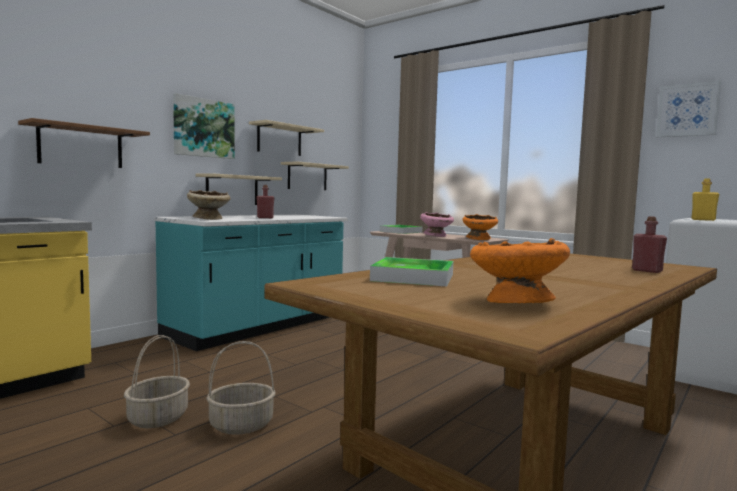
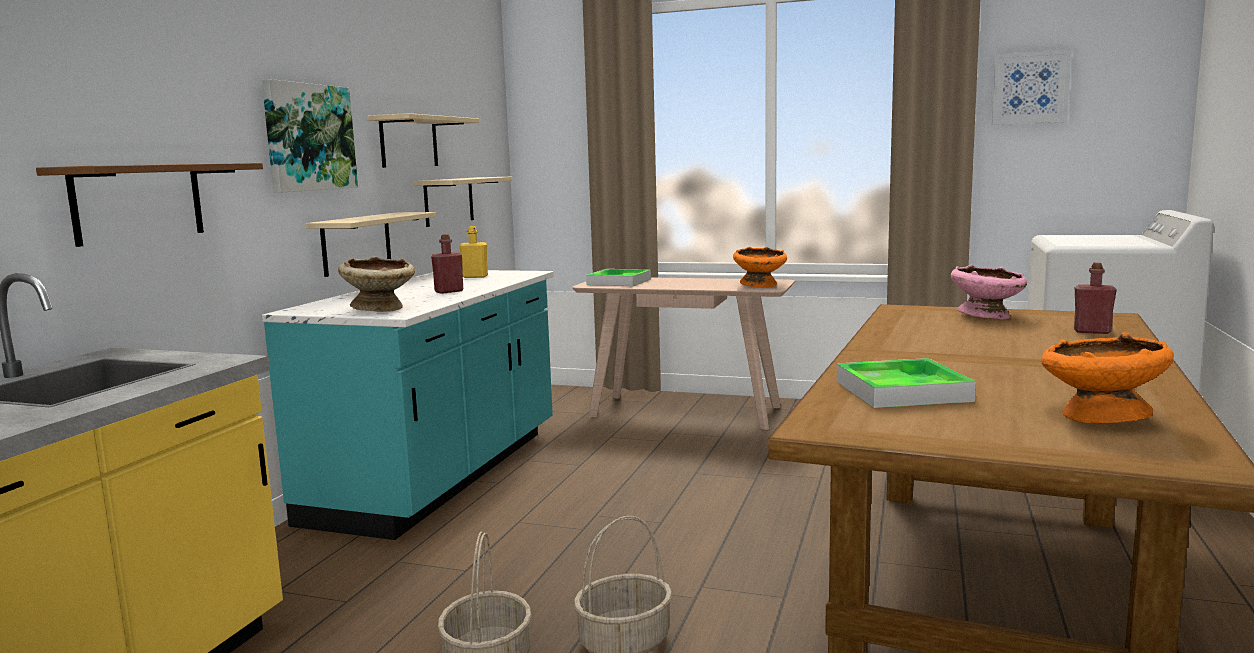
camera: 20 degrees left, 5 degrees up
pink bowl [420,212,454,237] -> pink bowl moved to [951,265,1027,319]
yellow bottle [691,178,719,221] -> yellow bottle moved to [459,226,488,278]

